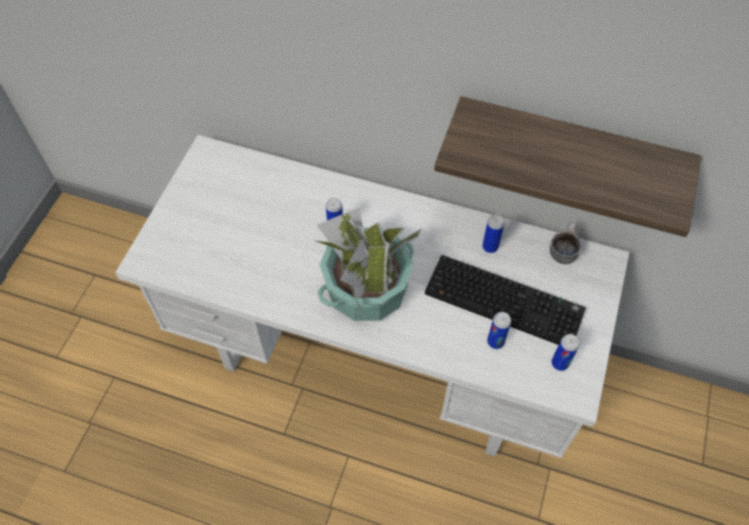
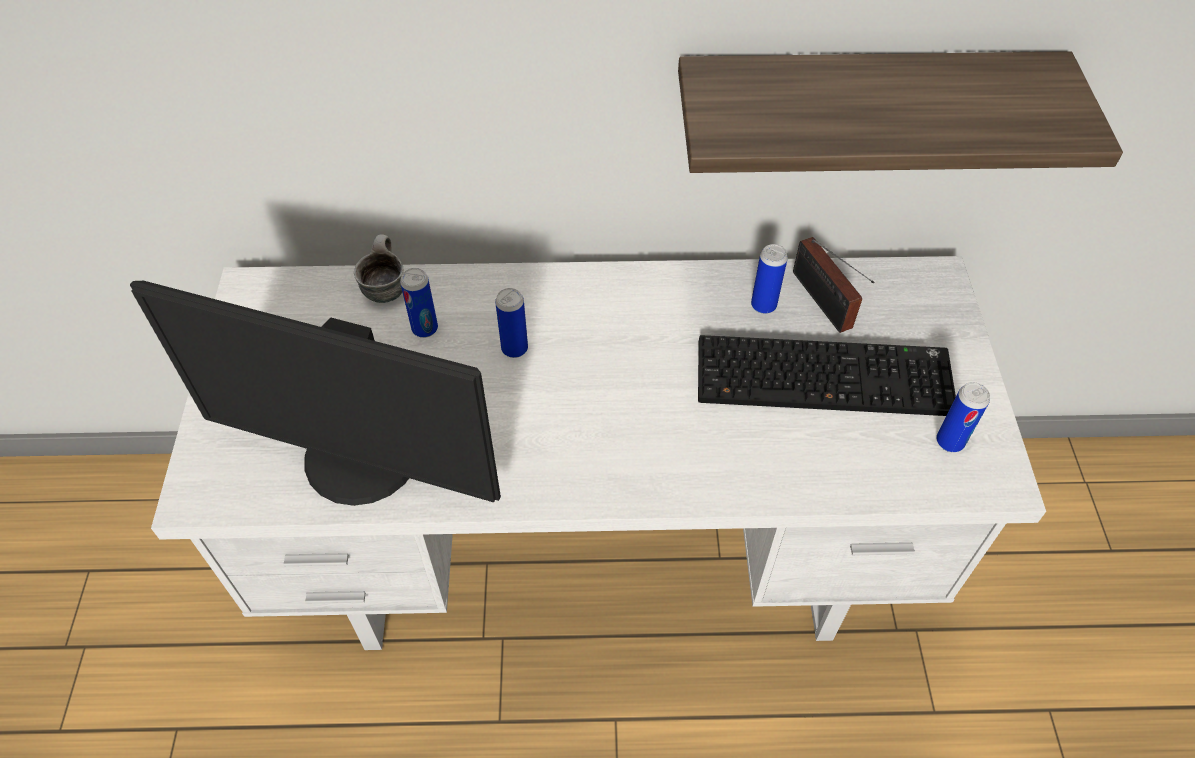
camera: 20 degrees left, 5 degrees down
potted plant [313,207,422,321] -> none
can [487,312,511,349] -> can moved to [400,268,438,338]
mug [550,222,582,264] -> mug moved to [354,234,404,303]
none -> monitor [130,281,501,506]
none -> radio [793,237,874,333]

